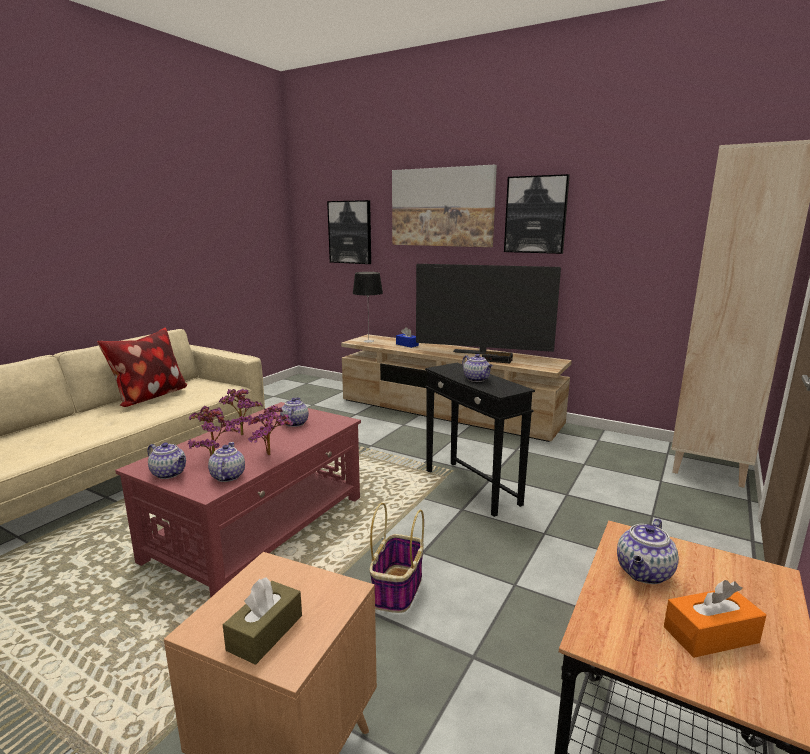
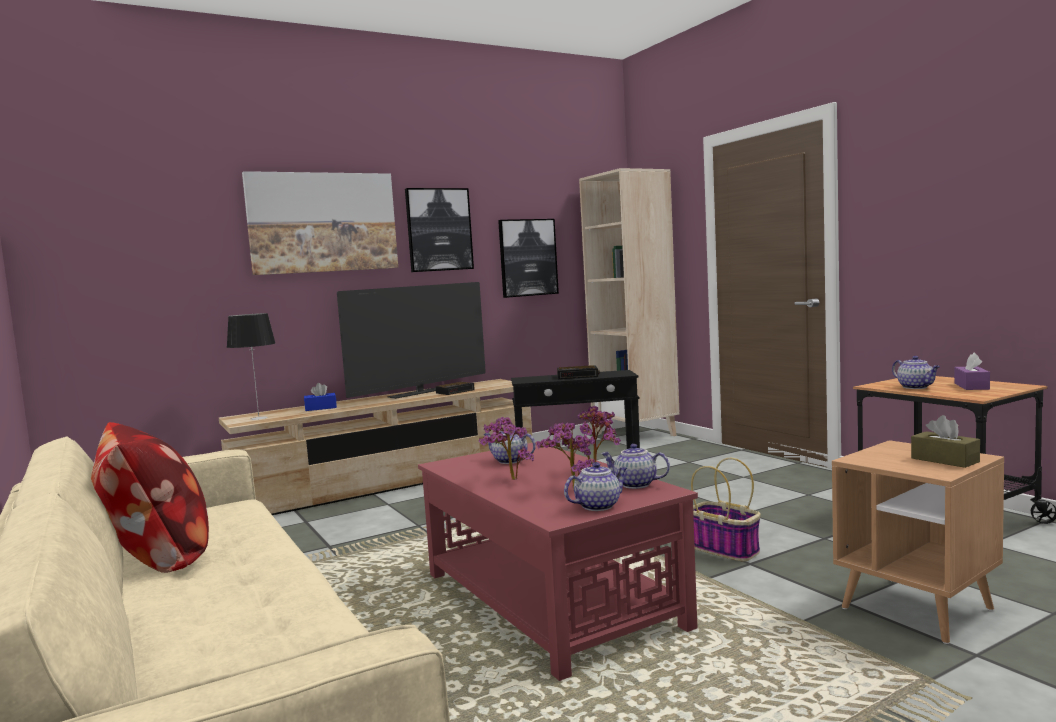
camera: 60 degrees left, 10 degrees down
picture [327,200,371,264] -> picture moved to [498,219,559,298]
teapot [462,354,493,382] -> alarm clock [557,365,600,379]
orange tissue box [664,580,767,658] -> purple tissue box [954,353,990,390]

